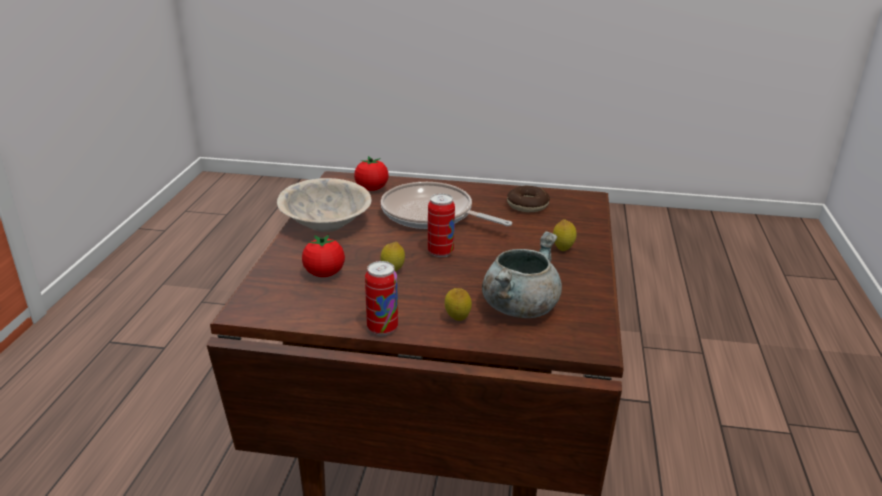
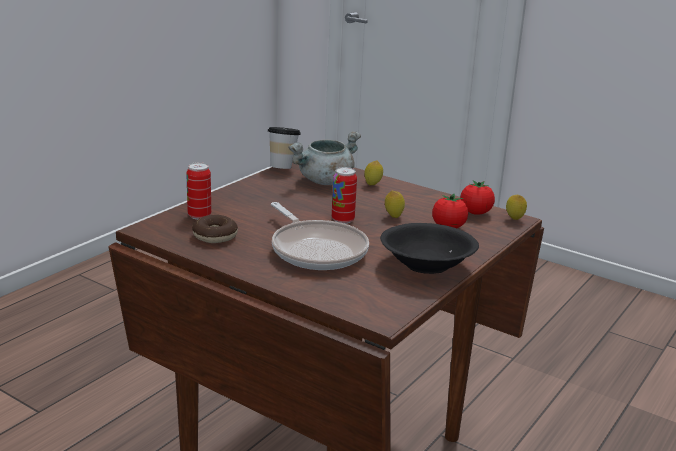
camera: 155 degrees left, 5 degrees down
beige bowl [277,178,372,232] -> black bowl [380,223,479,274]
tomato [354,156,388,191] -> tomato moved to [460,180,495,215]
can [365,261,398,336] -> can moved to [186,162,211,220]
lemon [553,219,576,251] -> lemon moved to [506,195,527,220]
none -> cup [268,127,301,169]

